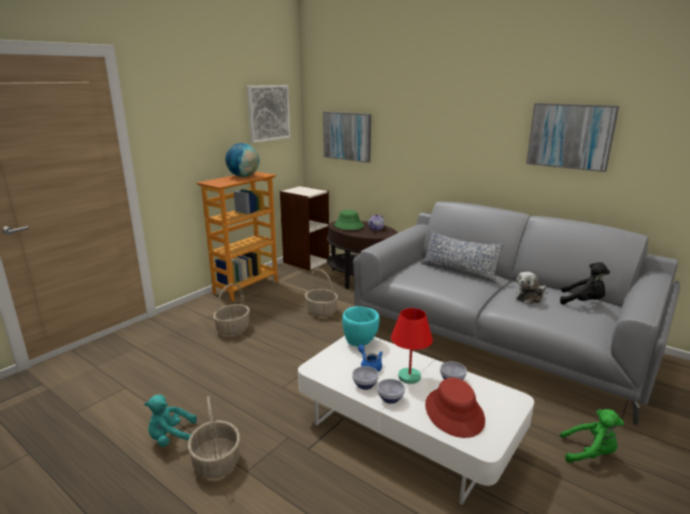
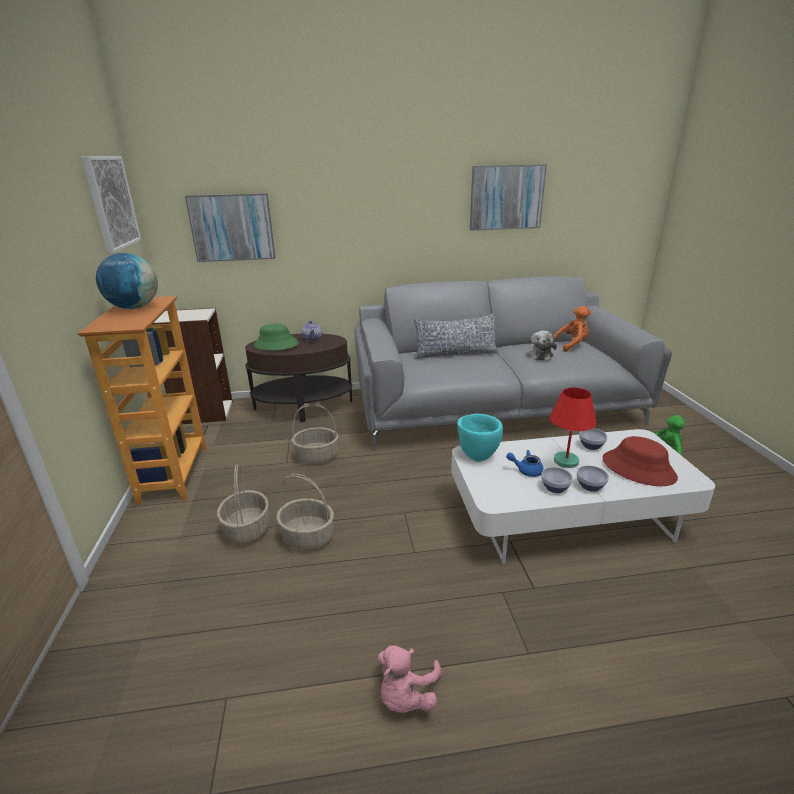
camera: 45 degrees left, 5 degrees up
turquoise plush toy [144,395,197,447] -> pink plush toy [377,645,442,713]
basket [188,396,240,479] -> basket moved to [276,474,334,550]
black plush toy [560,262,610,304] -> orange plush toy [553,306,592,352]

